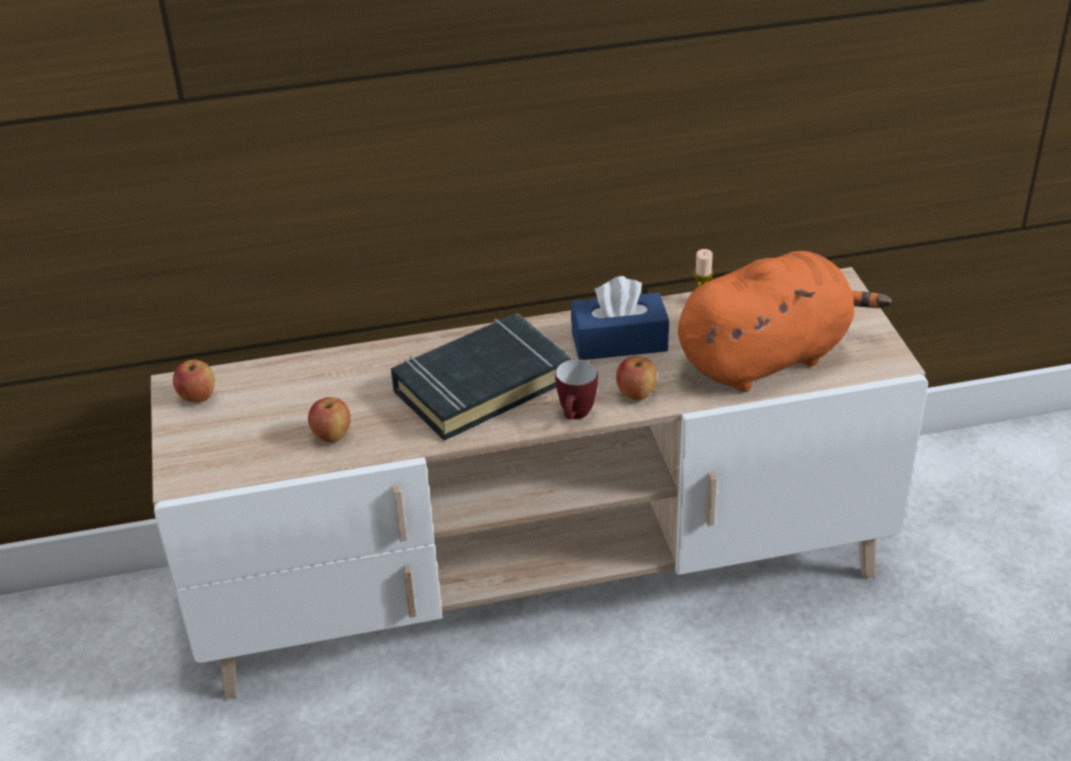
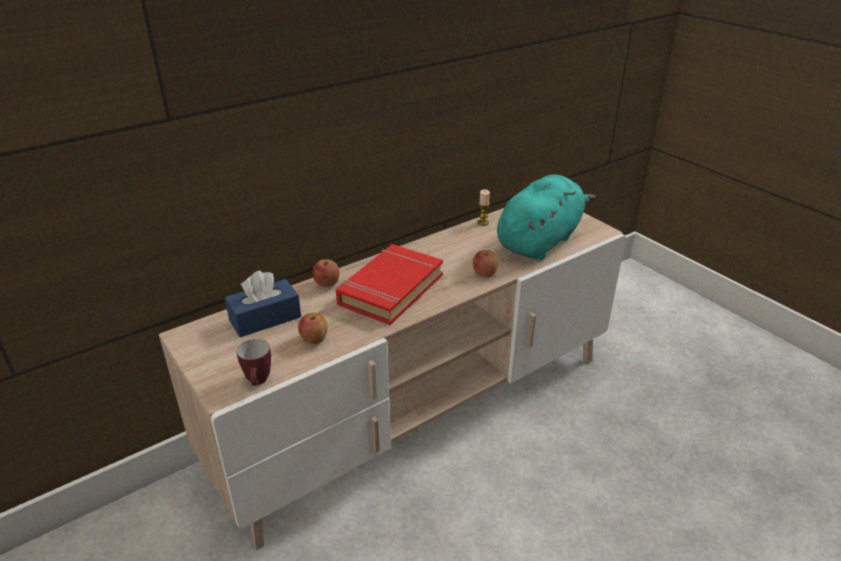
camera: 25 degrees left, 5 degrees down
apple [173,360,215,403] -> apple moved to [312,259,339,287]
black book [391,313,572,441] -> red book [336,244,443,325]
mug [555,359,598,419] -> mug moved to [237,339,271,386]
blue tissue box [571,276,669,360] -> blue tissue box moved to [225,271,301,337]
orange plush toy [678,251,892,392] -> turquoise plush toy [497,174,596,260]

